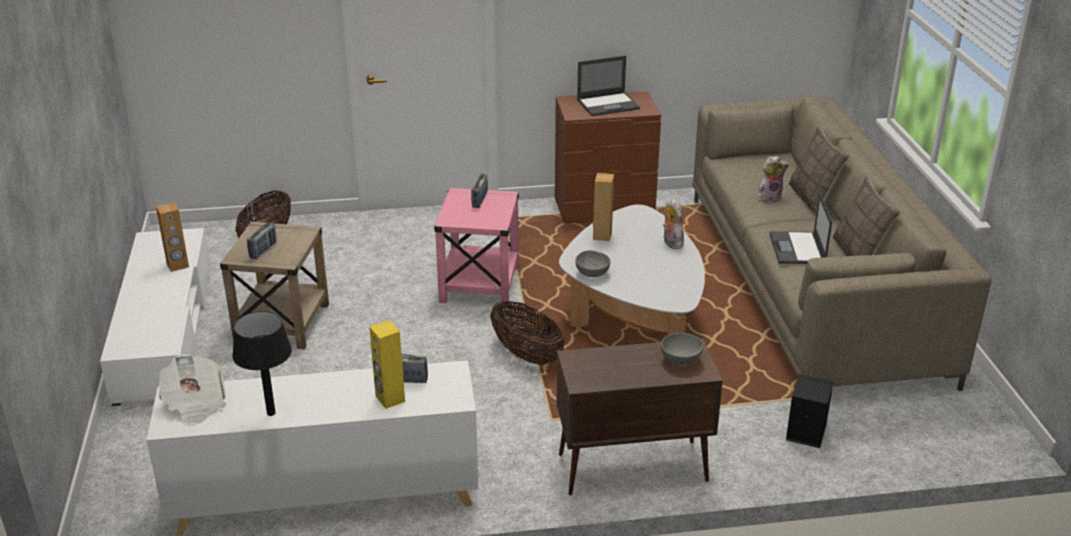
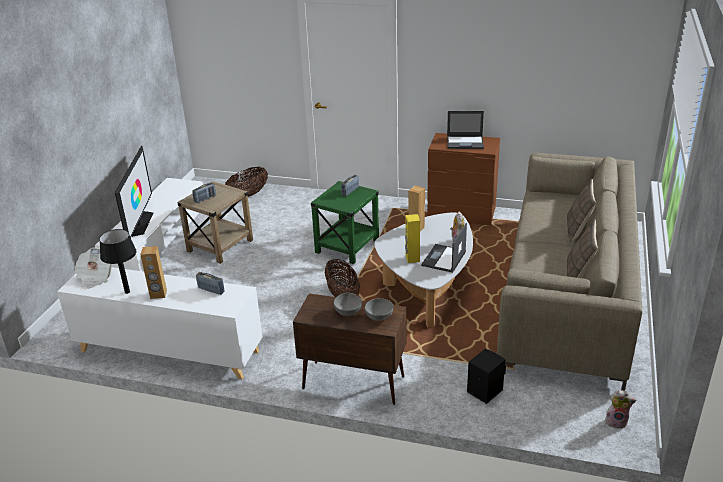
camera: 25 degrees right, 0 degrees up
brown speaker [156,202,189,272] -> brown speaker moved to [140,246,167,299]
yellow speaker [369,320,405,409] -> yellow speaker moved to [405,214,420,263]
pink side table [434,188,519,304] -> green side table [311,181,379,264]
grey bowl [575,250,610,277] -> grey bowl moved to [334,293,362,316]
plush toy [758,156,789,203] -> plush toy moved to [605,390,637,429]
laptop [770,192,832,264] -> laptop moved to [421,223,467,273]
none -> television [115,146,153,237]

